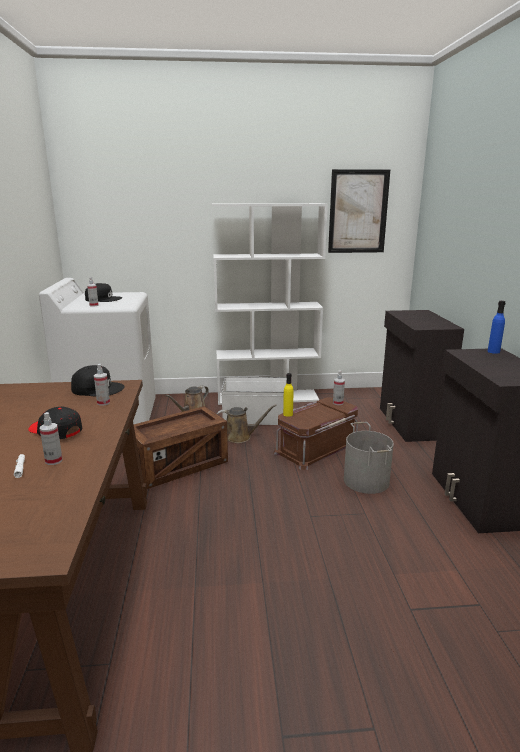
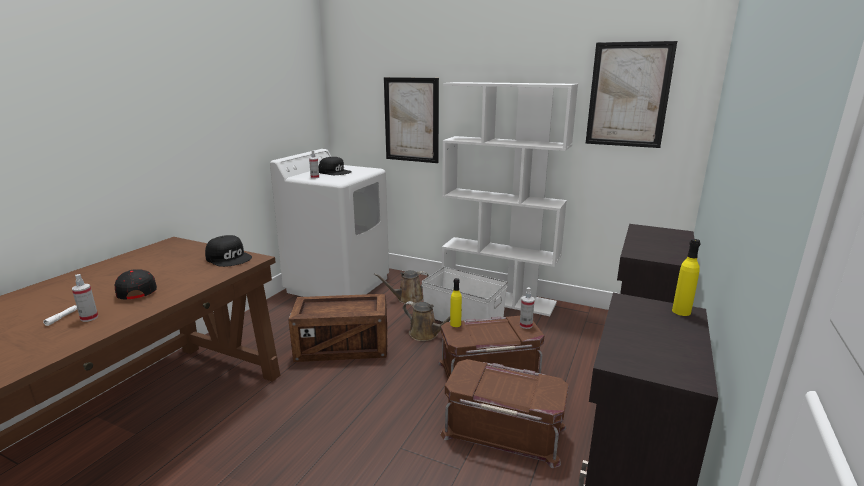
camera: 30 degrees right, 0 degrees up
spray bottle [94,364,110,406] -> none
grey bucket [344,422,394,494] -> brown storage box [441,359,569,468]
blue bottle [488,301,505,354] -> yellow bottle [672,239,701,316]
none -> picture [384,77,439,163]

